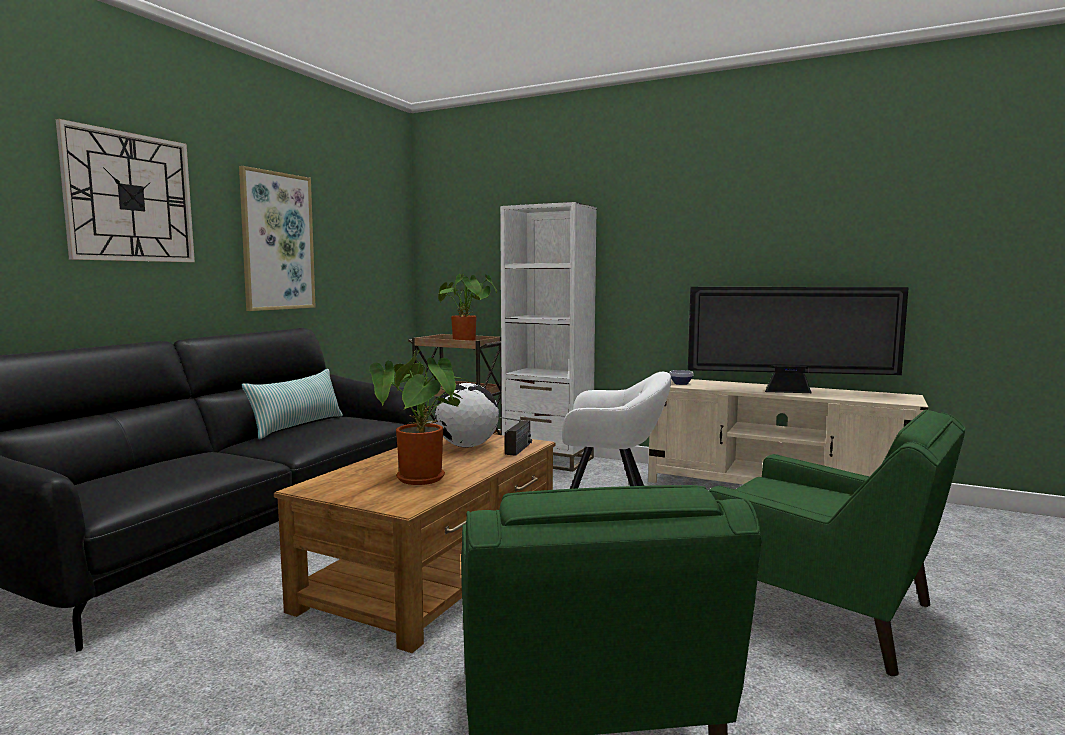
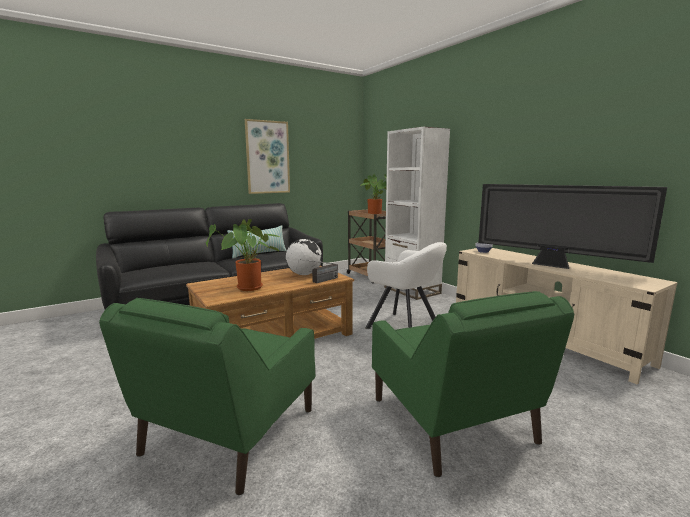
camera: 30 degrees right, 5 degrees up
wall clock [56,119,195,262] -> none

